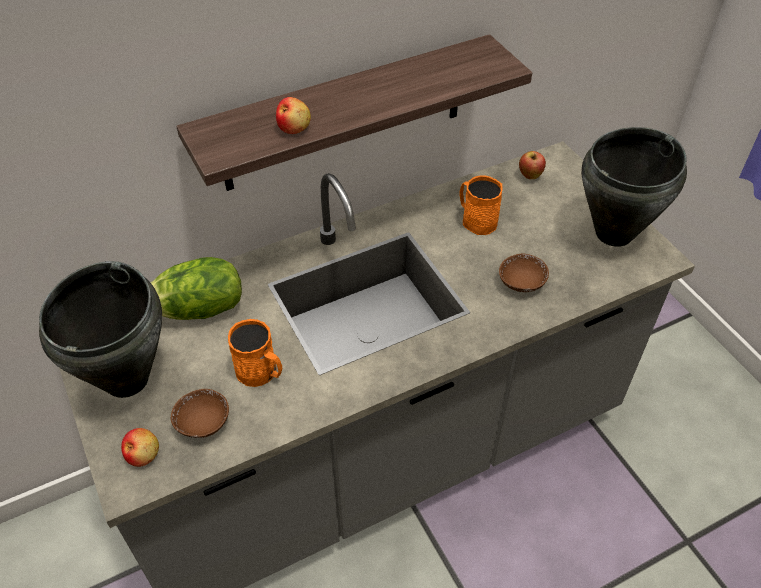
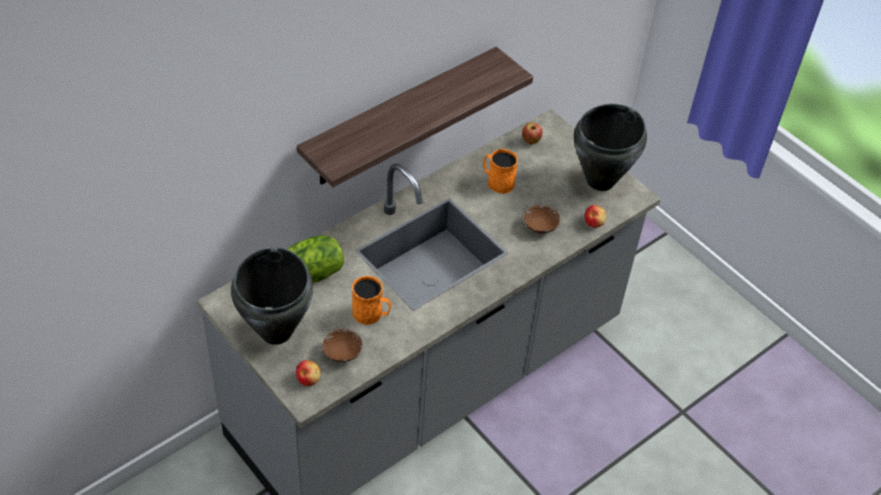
camera: 15 degrees left, 0 degrees up
apple [276,97,311,134] -> apple moved to [584,205,606,228]

